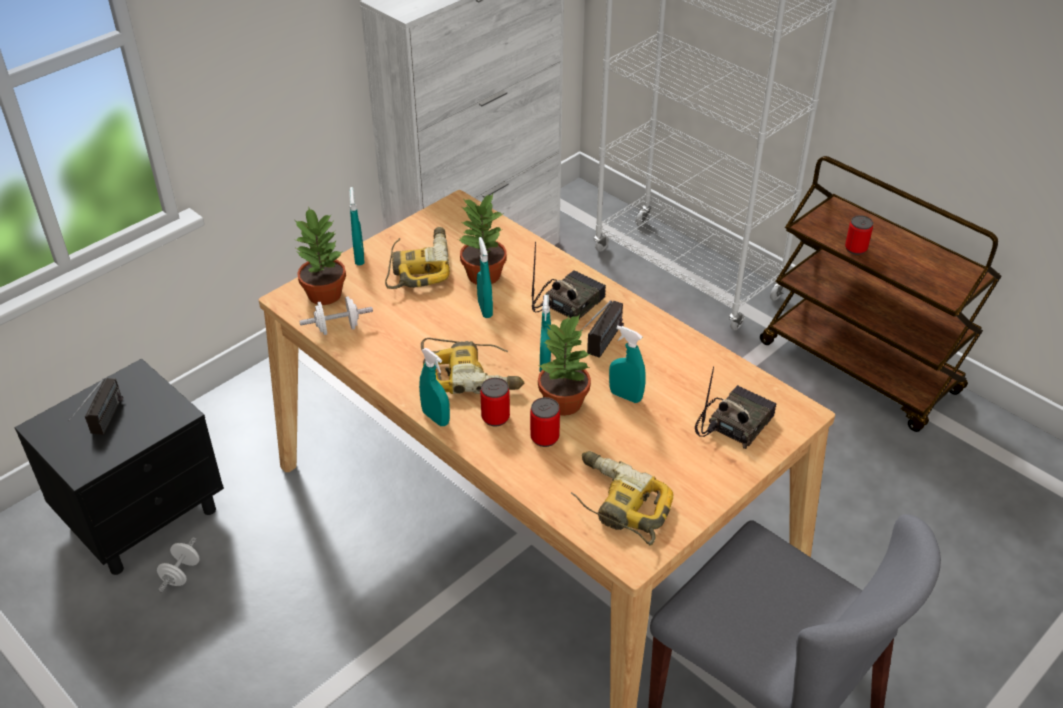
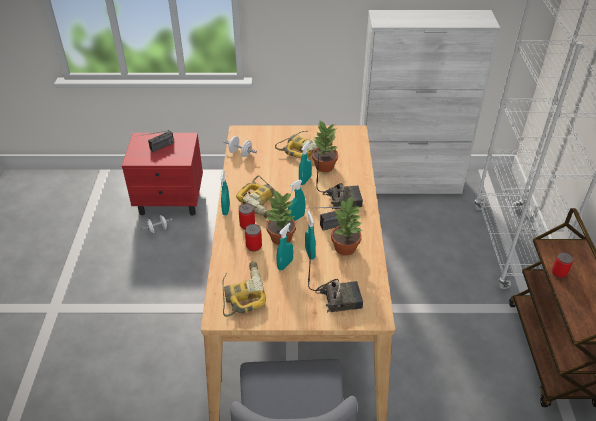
camera: 45 degrees right, 0 degrees up
black nightstand [14,358,224,575] -> red nightstand [122,133,203,215]
potted plant [295,207,346,305] -> potted plant moved to [331,197,363,256]
turquoise spray bottle [349,187,364,265] -> turquoise spray bottle moved to [277,223,293,270]

